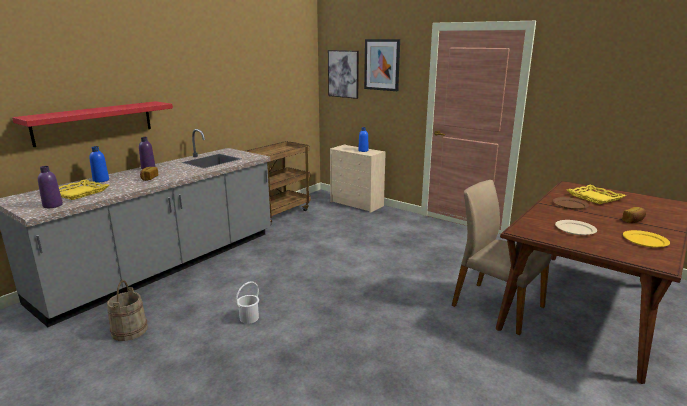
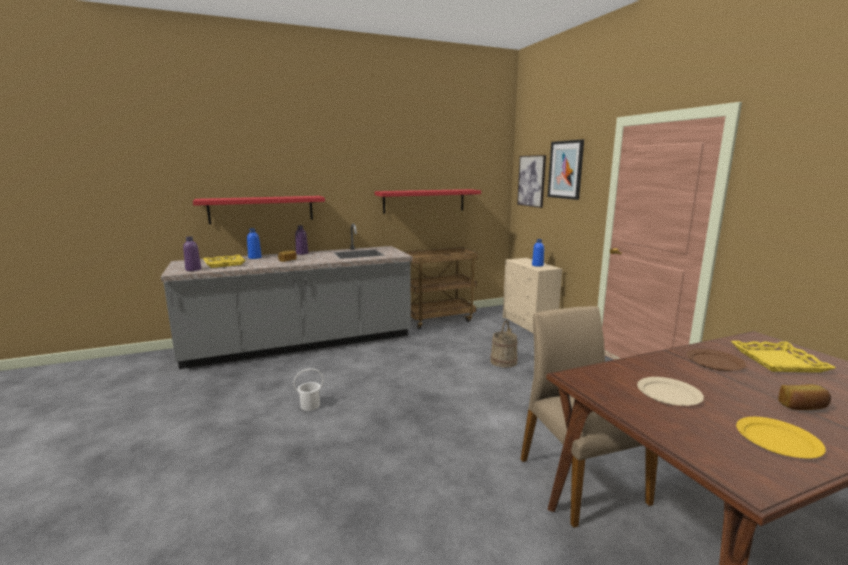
camera: 30 degrees right, 5 degrees down
beige bucket [107,280,148,341] -> beige bucket moved to [490,320,518,368]
none -> red shelf [375,189,481,214]

